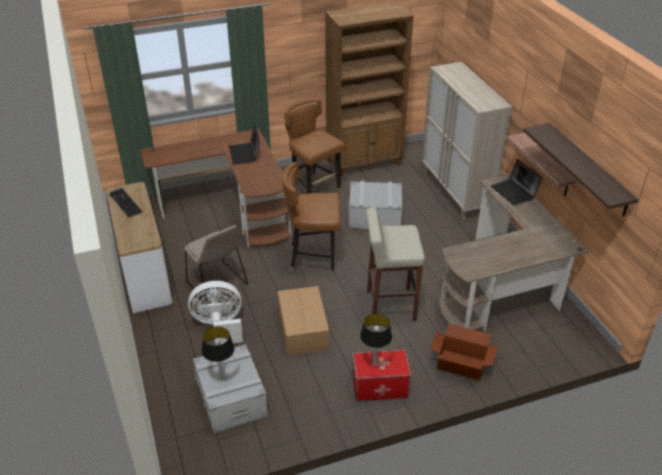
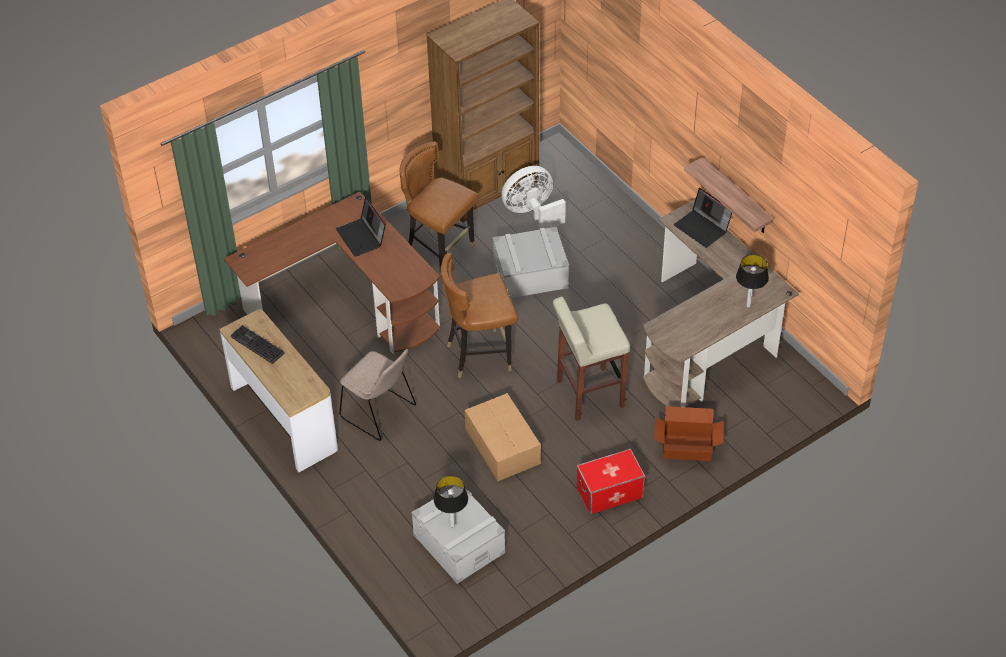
camera: 15 degrees left, 10 degrees up
white fan [188,281,243,345] -> white fan moved to [501,166,566,229]
table lamp [360,314,392,366] -> table lamp moved to [736,255,769,308]
beige cabinet [422,62,512,220] -> none
shelf [523,123,638,216] -> none

